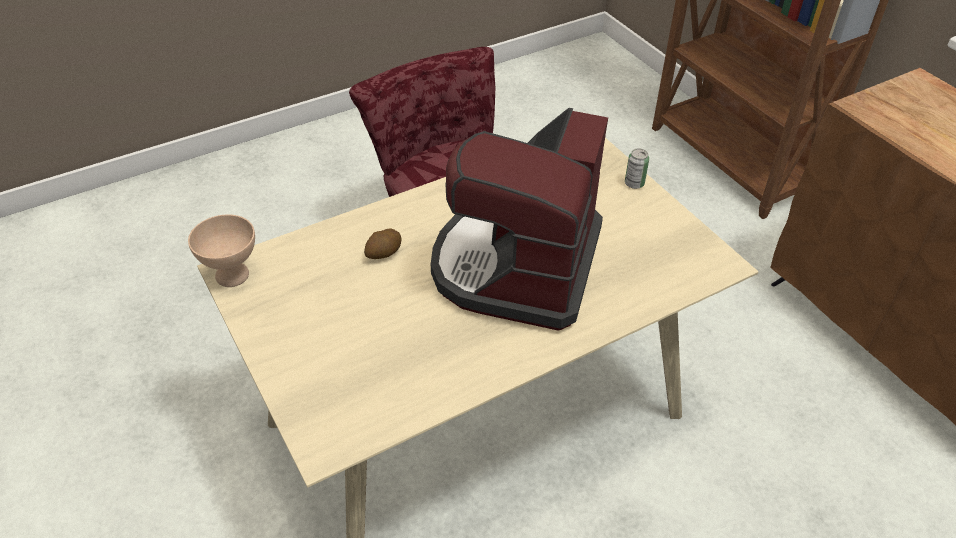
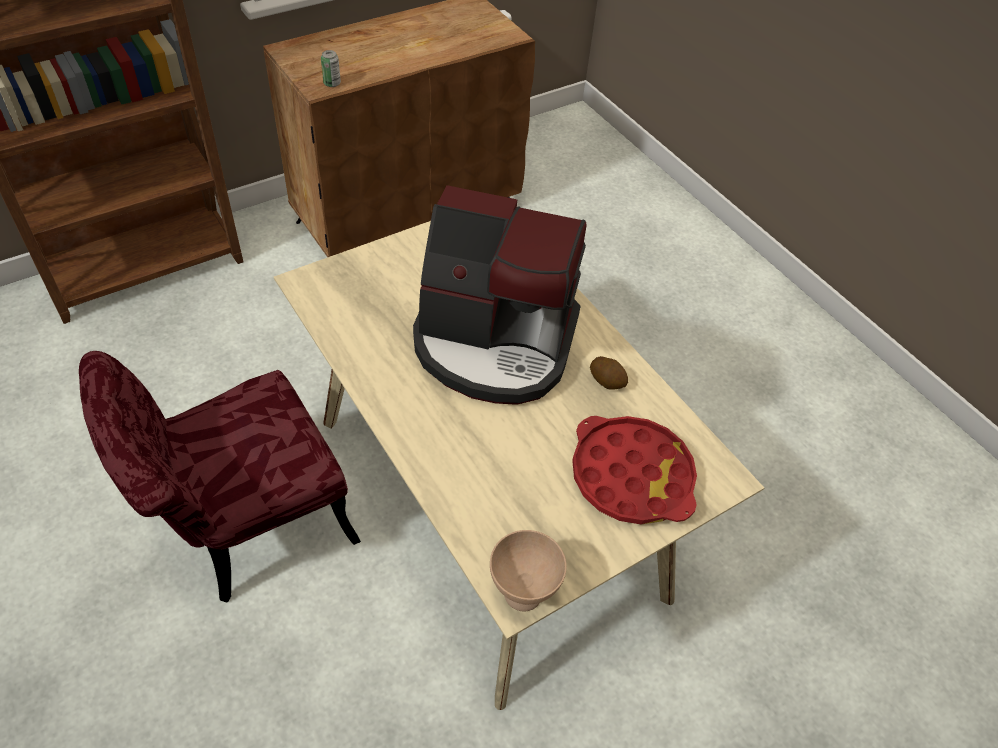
camera: 95 degrees left, 5 degrees up
potato [364,228,402,259] -> potato moved to [590,356,628,390]
can [625,148,649,189] -> can moved to [321,50,341,87]
none -> red tray [572,416,697,524]

